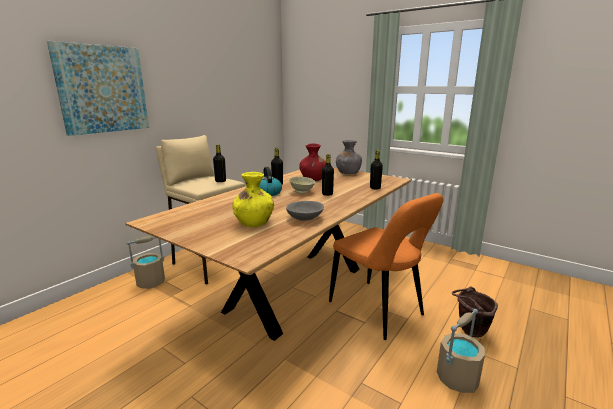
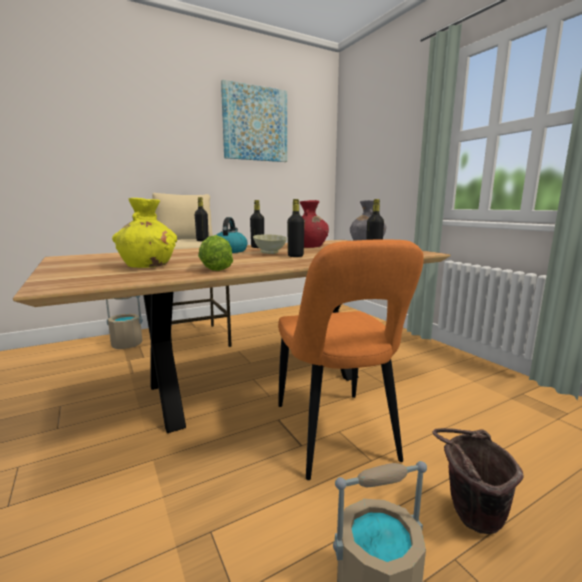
camera: 25 degrees right, 5 degrees down
picture [47,41,149,136] -> picture moved to [221,79,287,162]
grey bowl [286,201,324,221] -> lettuce [198,235,233,271]

